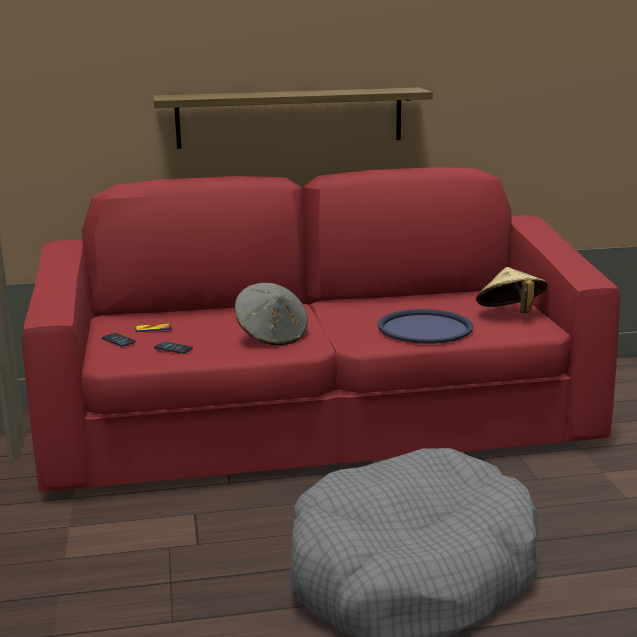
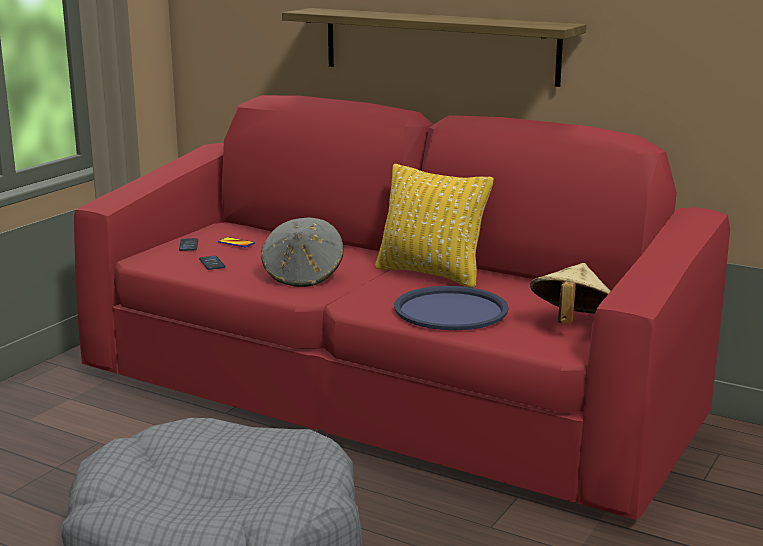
camera: 40 degrees right, 0 degrees up
none -> yellow pillow [375,164,493,288]

